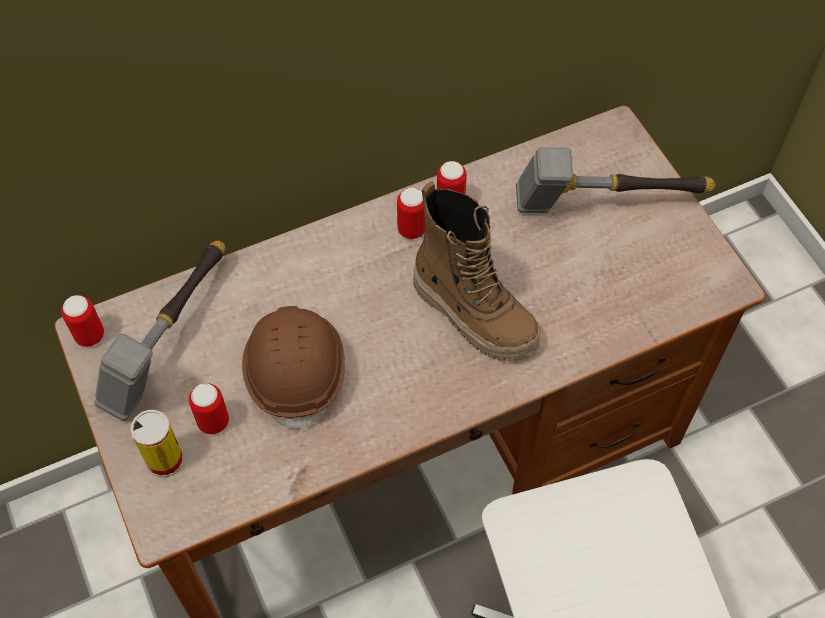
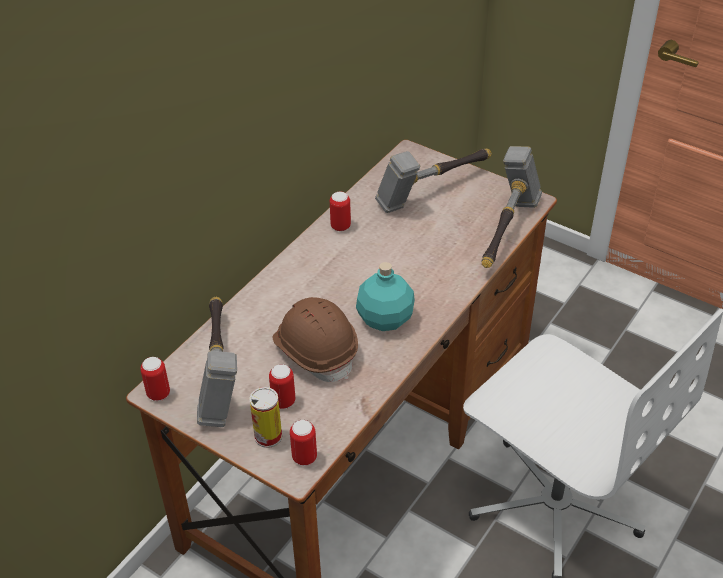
camera: 30 degrees left, 15 degrees down
can [397,187,425,239] -> can moved to [290,420,317,466]
boot [413,181,540,361] -> none
none -> turquoise bottle [356,262,415,331]
none -> hammer [481,146,542,268]

